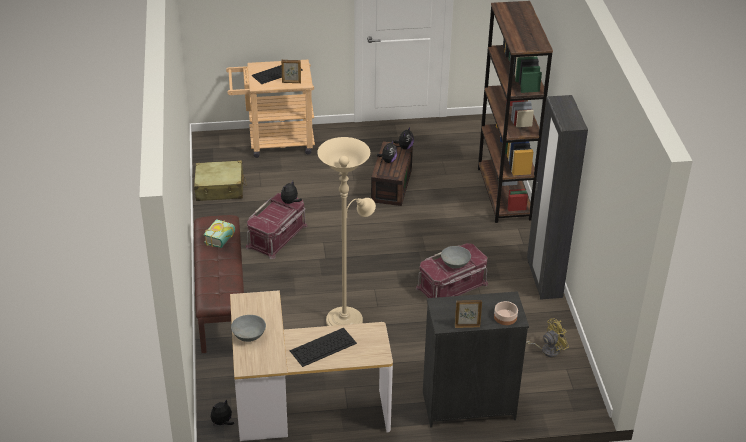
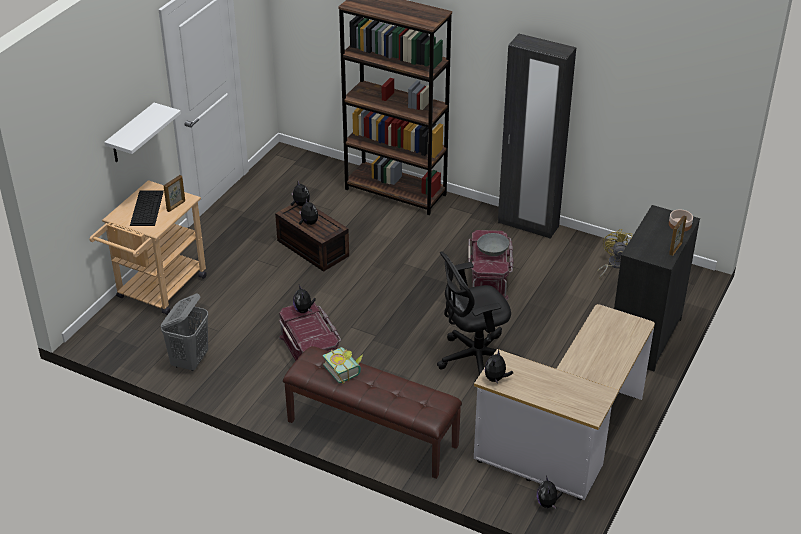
camera: 55 degrees left, 0 degrees up
beige suitcase [194,160,246,201] -> grey laundry basket [161,294,208,371]
grey bowl [231,315,266,342] -> none
keyboard [290,328,357,367] -> none
beige floor lamp [317,137,376,326] -> black office chair [437,251,520,383]
none -> white shelf [104,103,181,162]
none -> plush toy [485,349,513,383]

